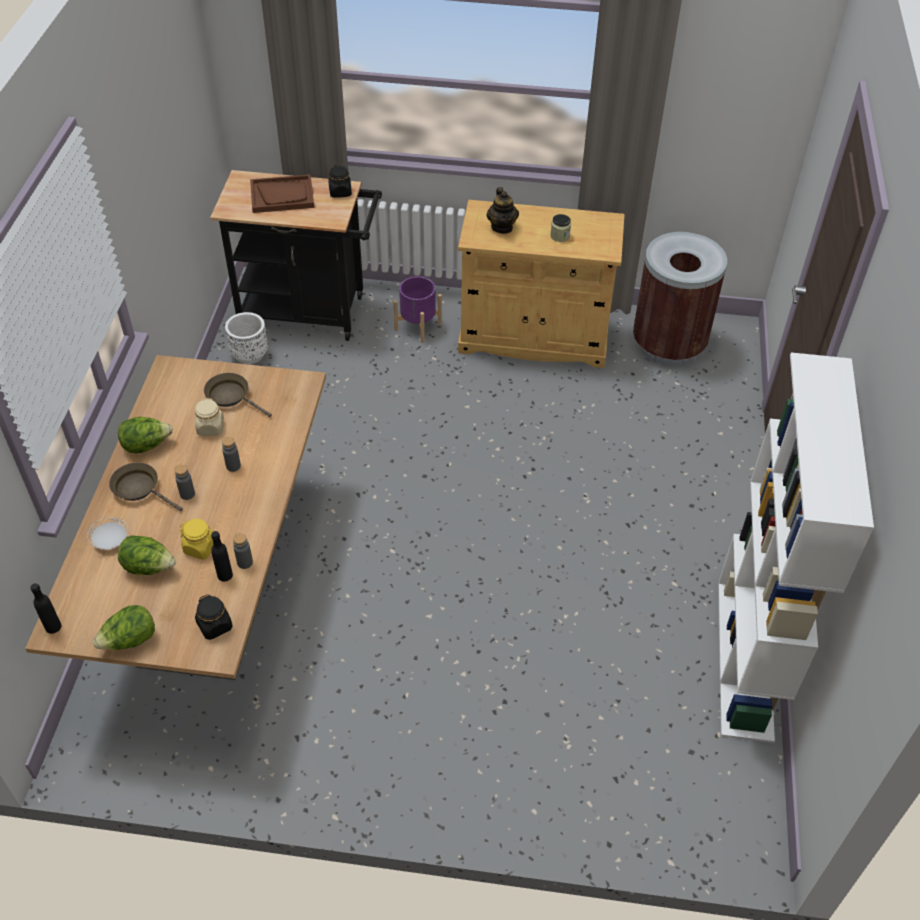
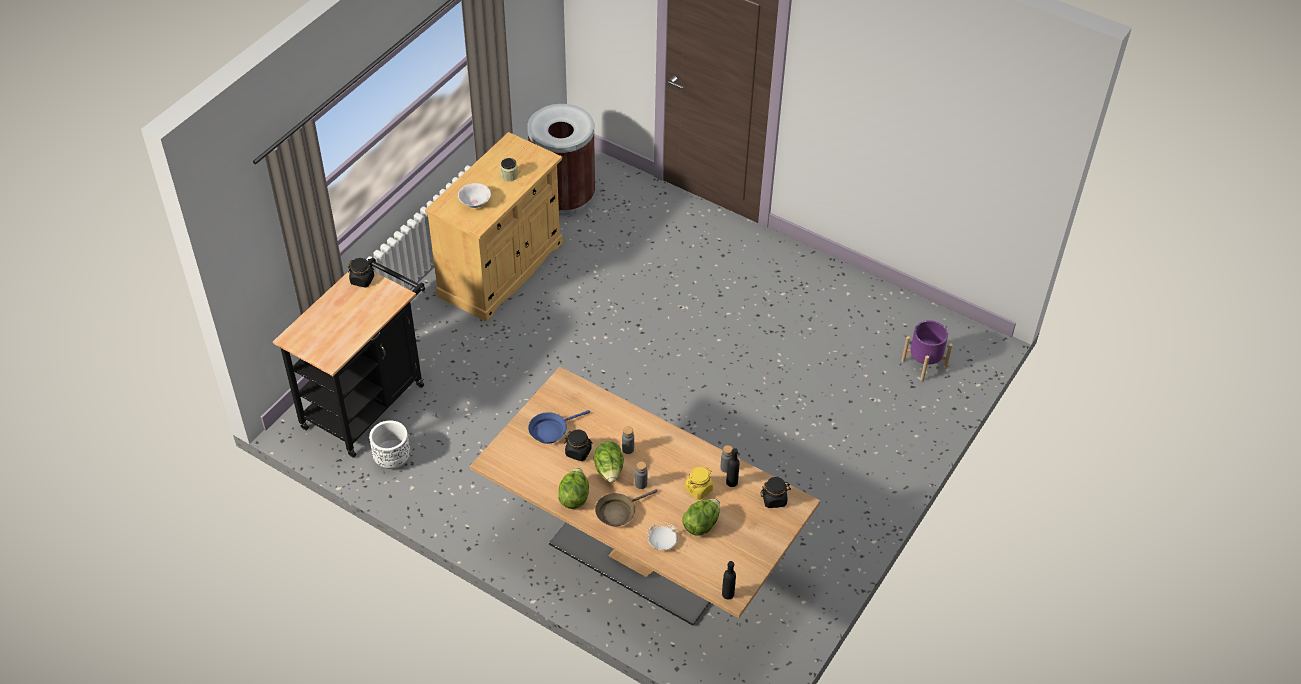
camera: 65 degrees left, 0 degrees up
lettuce [93,605,155,650] -> lettuce moved to [594,441,624,483]
beige jar [195,398,224,436] -> black jar [564,429,593,461]
brown frying pan [204,373,272,417] -> blue frying pan [528,410,590,444]
brown tray [250,174,315,213] -> none
purple planter [393,276,442,343] -> purple planter moved to [901,320,953,381]
teapot [486,187,519,234] -> white bowl [458,183,491,208]
white bookcase [718,352,874,743] -> none

